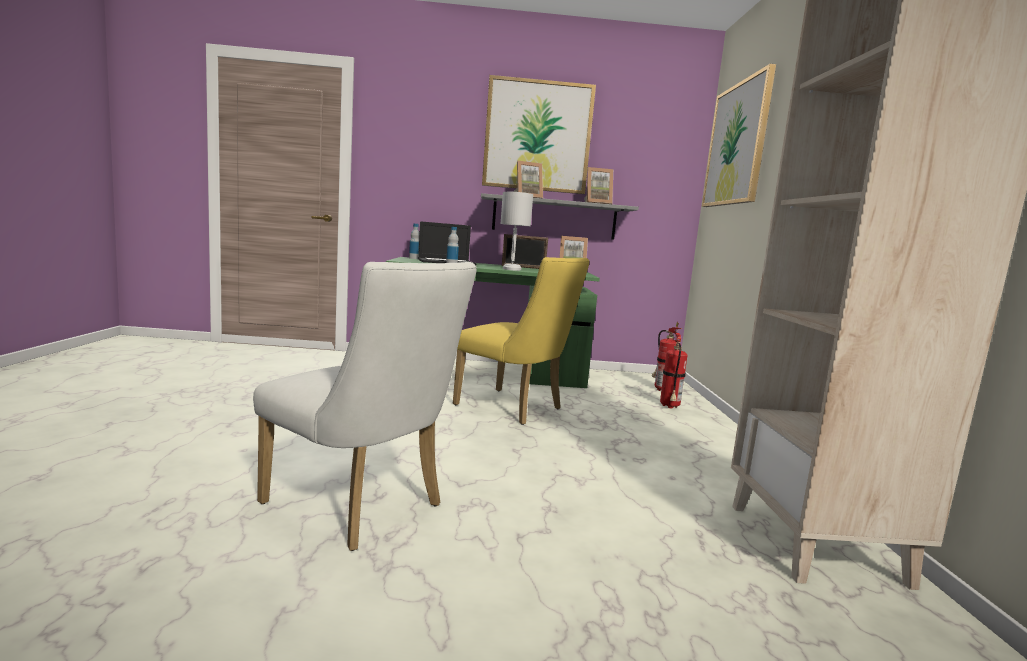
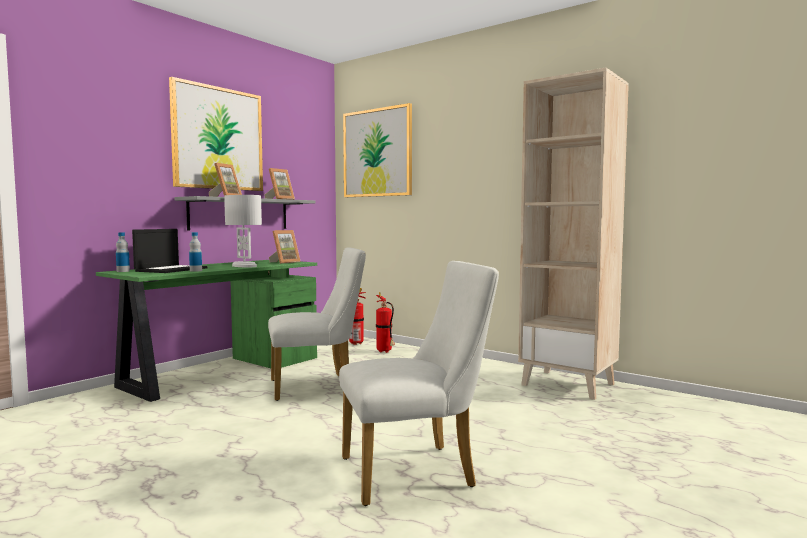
camera: 50 degrees left, 5 degrees down
yellow chair [453,257,589,425] -> white chair [268,248,366,401]
picture frame [502,234,548,269] -> none

